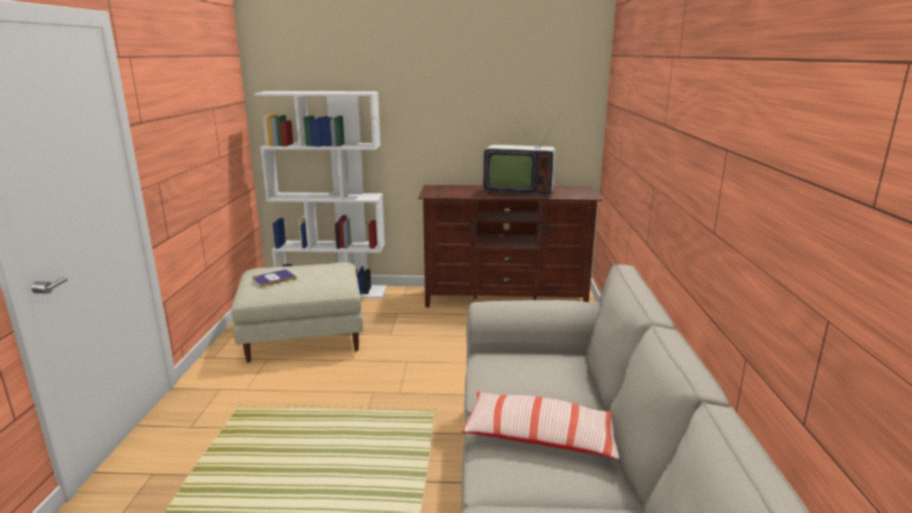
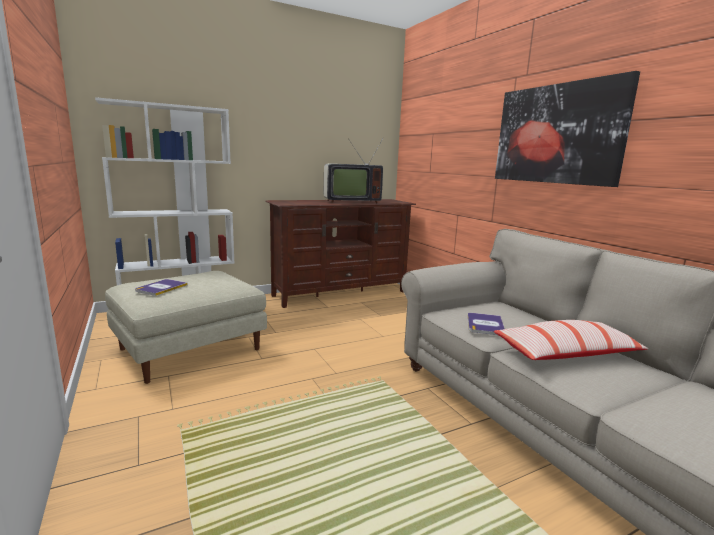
camera: 30 degrees left, 5 degrees down
none -> book [468,313,505,335]
none -> picture [495,71,640,187]

